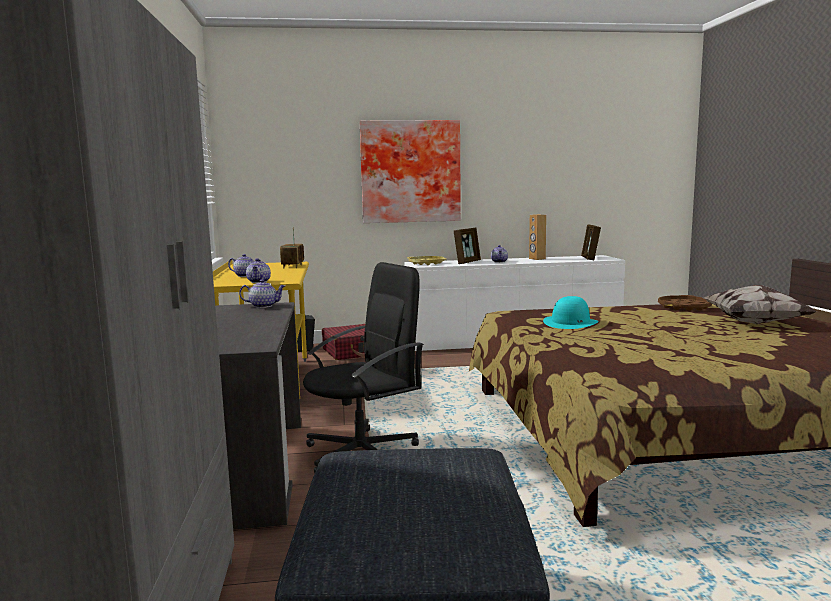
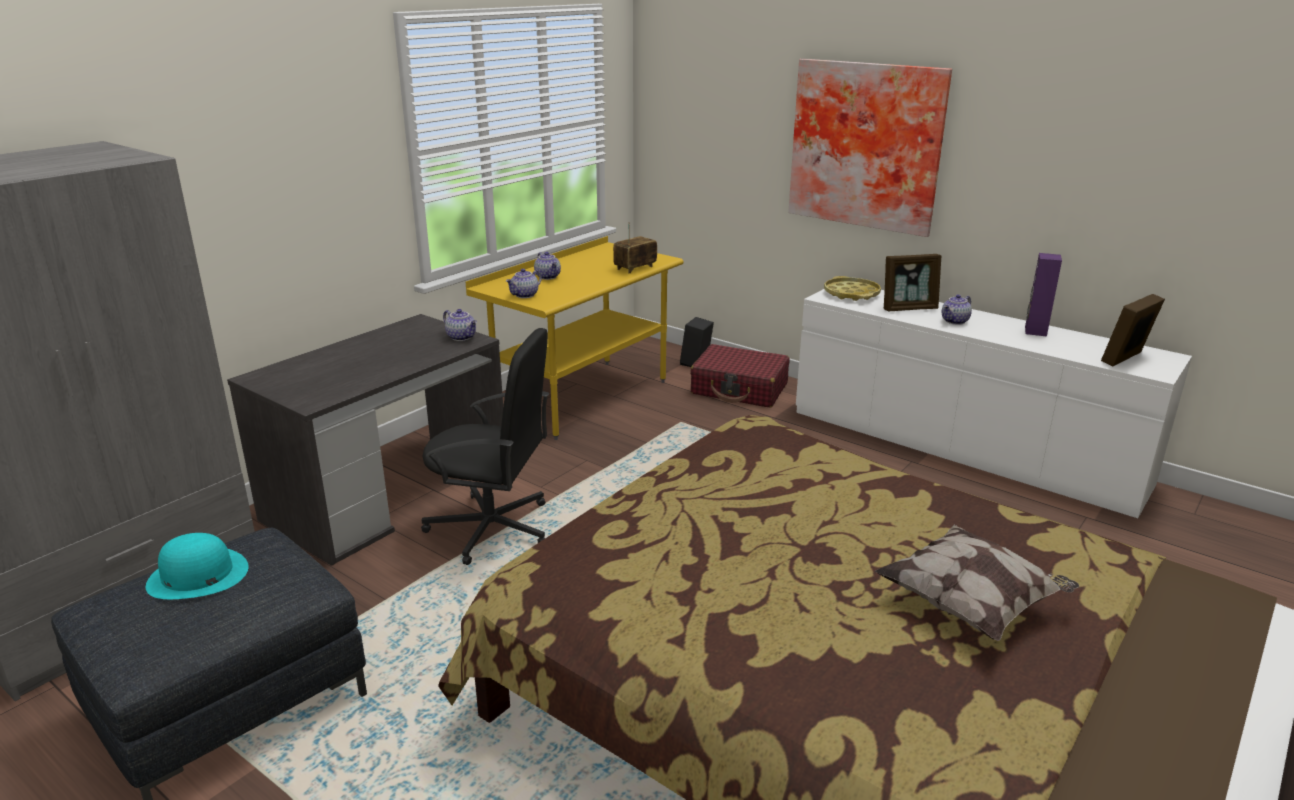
camera: 45 degrees right, 15 degrees up
brown speaker [529,214,546,260] -> purple speaker [1025,253,1062,336]
turquoise hat [543,296,599,329] -> turquoise hat moved to [146,533,249,599]
brown tray [658,295,712,311] -> none

